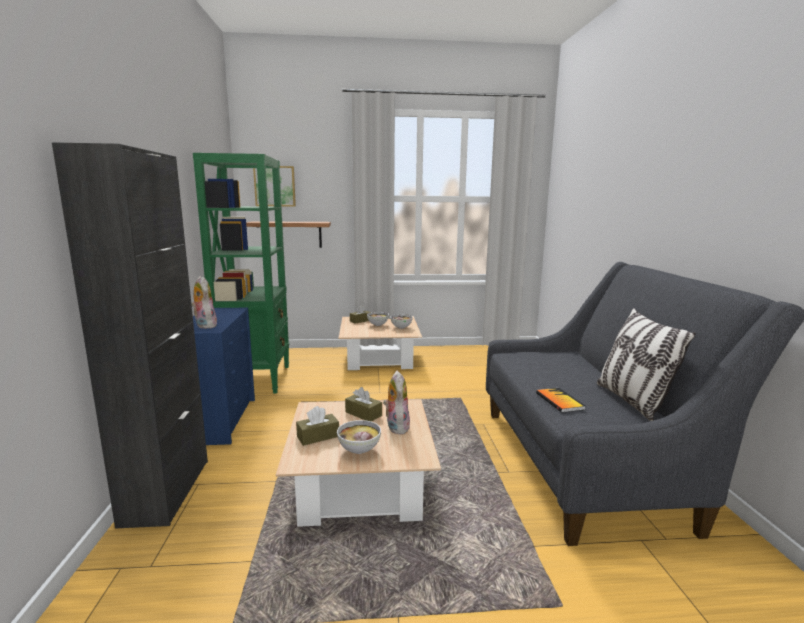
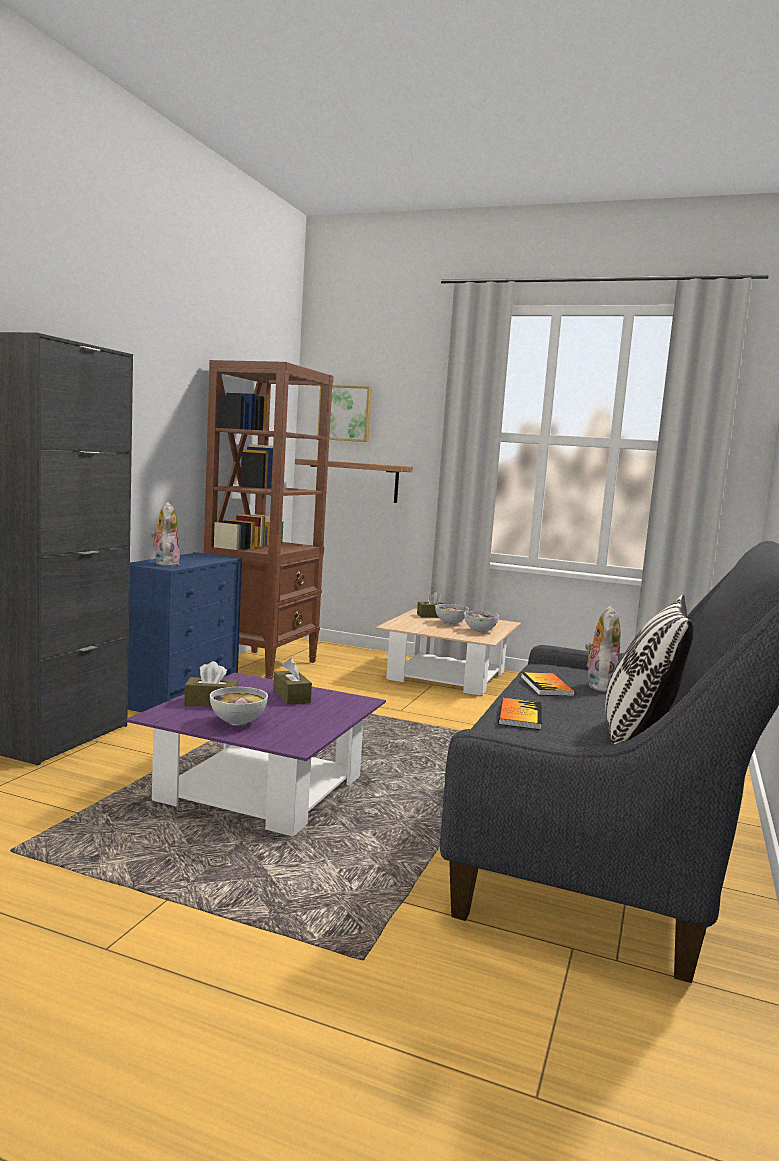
camera: 25 degrees right, 5 degrees down
green bookcase [193,153,289,394] -> brown bookcase [204,360,334,679]
beige coffee table [276,399,441,527] -> purple coffee table [126,673,386,836]
plush toy [383,371,410,434] -> plush toy moved to [585,606,621,692]
none -> book [521,672,575,696]

